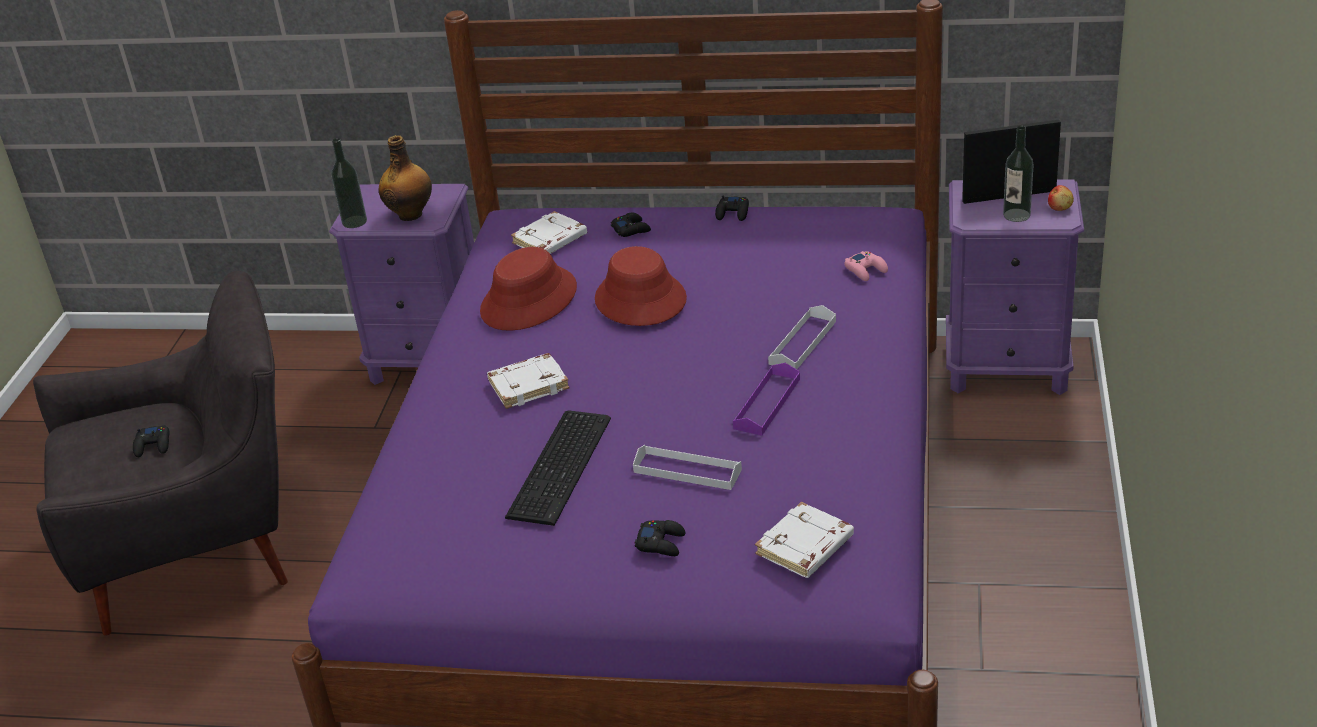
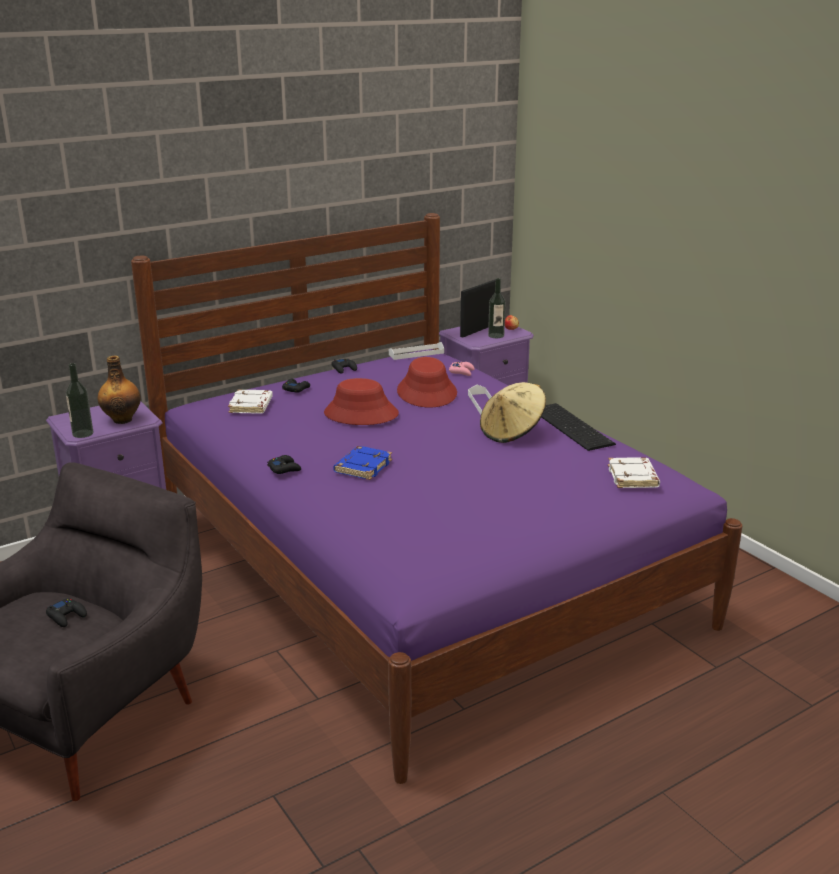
camera: 45 degrees left, 10 degrees down
red hat [480,247,577,331] -> red hat moved to [397,357,457,407]
white book [487,353,570,409] -> blue book [333,446,392,480]
keyboard [505,410,611,526] -> keyboard moved to [542,403,616,451]
white tray [633,445,742,490] -> white tray moved to [389,342,444,360]
black game controller [635,520,685,556] -> black game controller moved to [267,455,301,474]
purple tray [733,363,800,436] -> beige hat [480,382,546,443]

